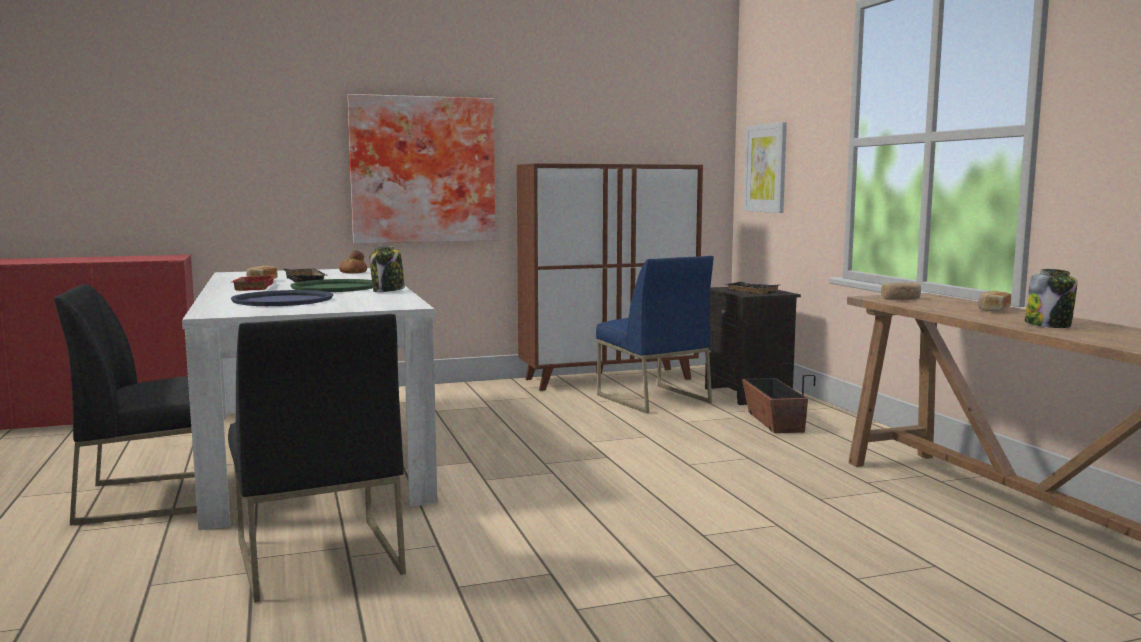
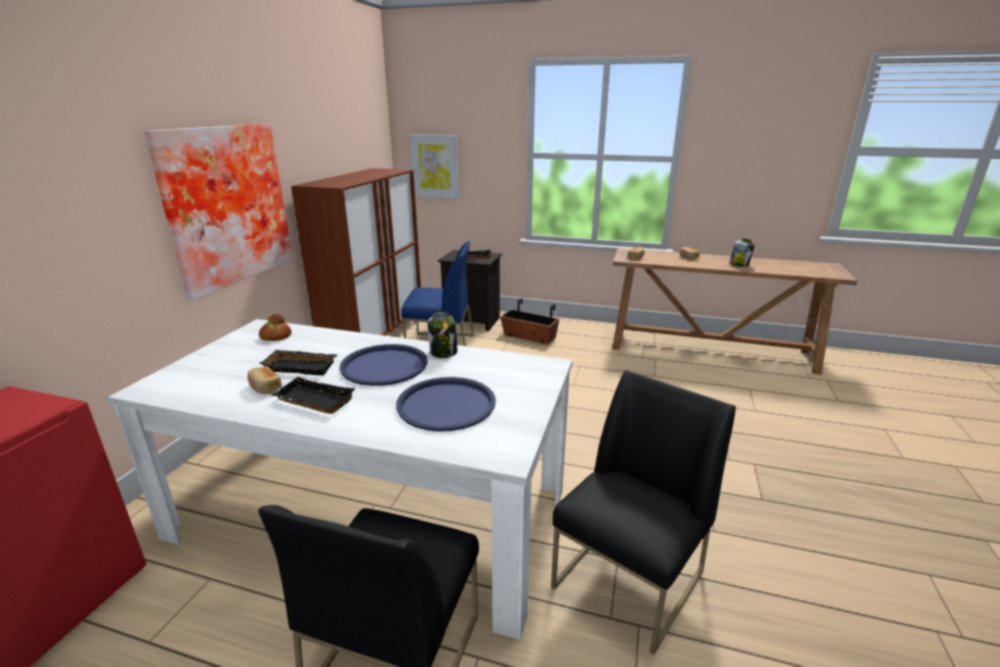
camera: 55 degrees left, 15 degrees up
black chair [228,314,406,603] -> black chair turned 60 degrees counterclockwise [551,370,736,655]
red tray [232,275,275,291] -> black tray [271,377,356,414]
green tray [290,279,373,292] -> blue tray [339,344,428,386]

